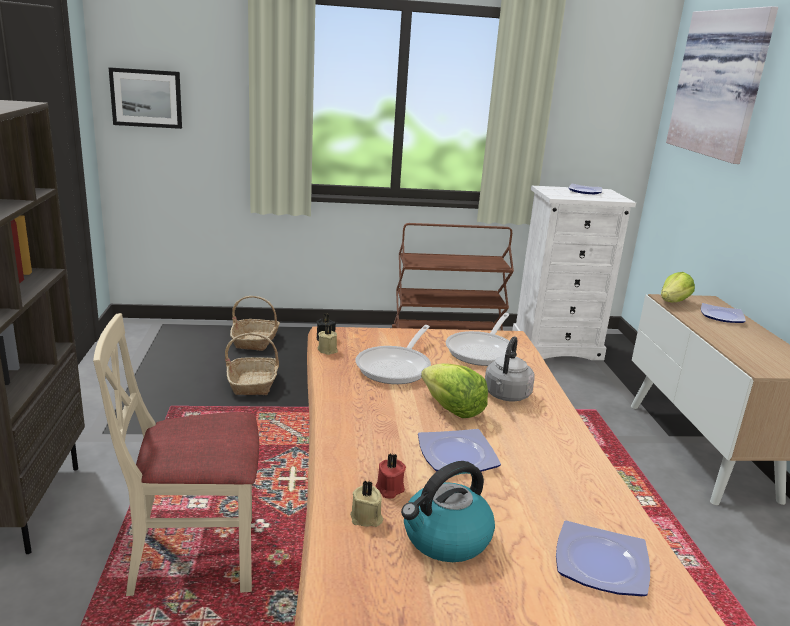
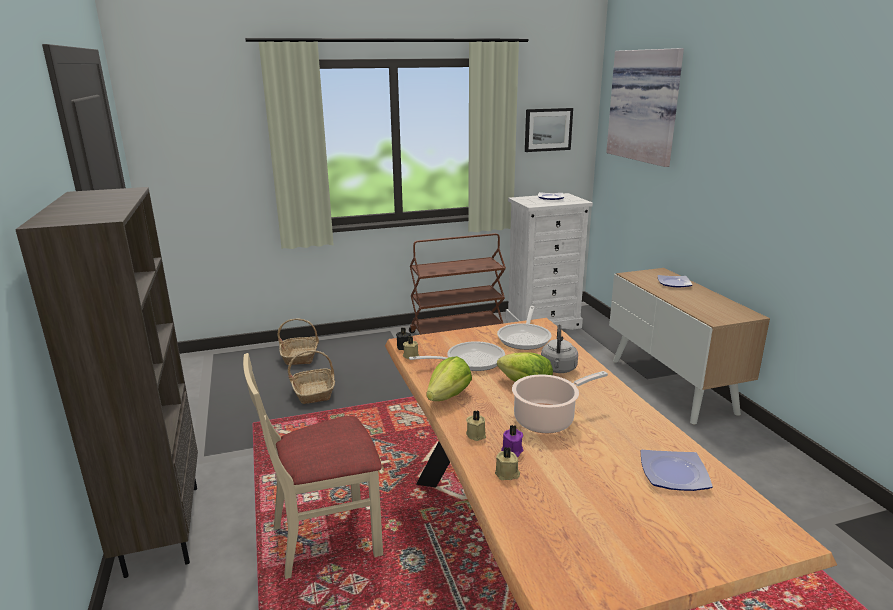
camera: 10 degrees left, 0 degrees up
picture [109,68,182,129] -> picture moved to [525,108,573,152]
frying pan [356,325,431,384] -> frying pan turned 120 degrees counterclockwise [409,341,505,371]
red candle [375,454,406,499] -> purple candle [501,425,523,457]
kettle [401,461,495,562] -> none
plate [418,429,501,472] -> cooking pot [512,371,608,433]
lettuce [661,272,695,302] -> lettuce moved to [426,356,472,401]
none -> beige candle [466,411,486,441]

